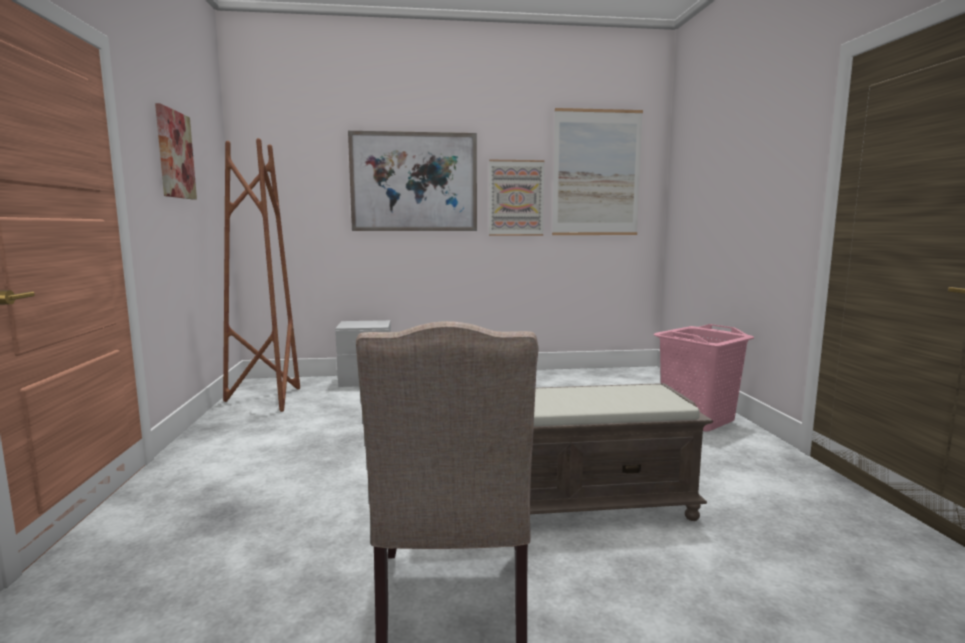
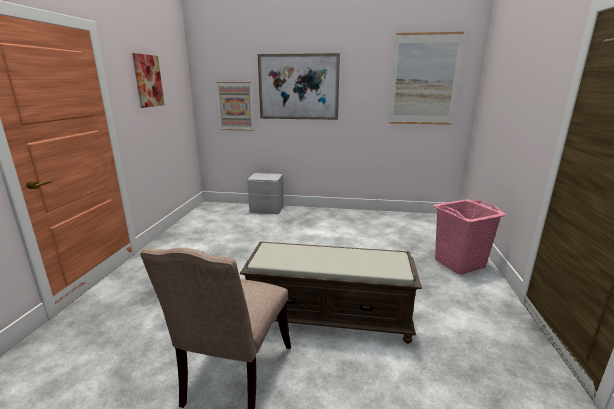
camera: 15 degrees right, 10 degrees up
brown clothes rack [223,138,300,412] -> none
picture [489,160,545,236] -> picture moved to [216,82,254,131]

